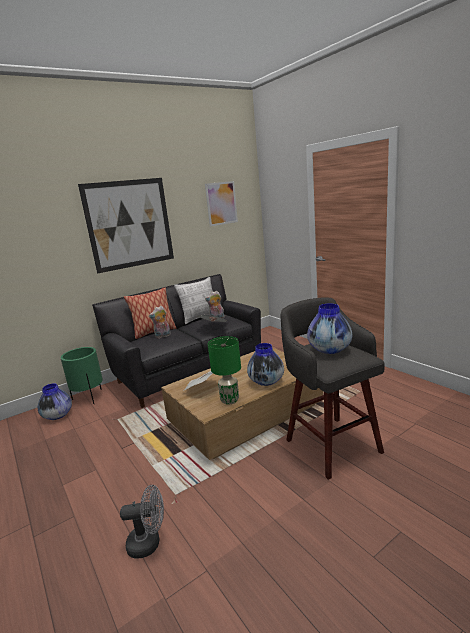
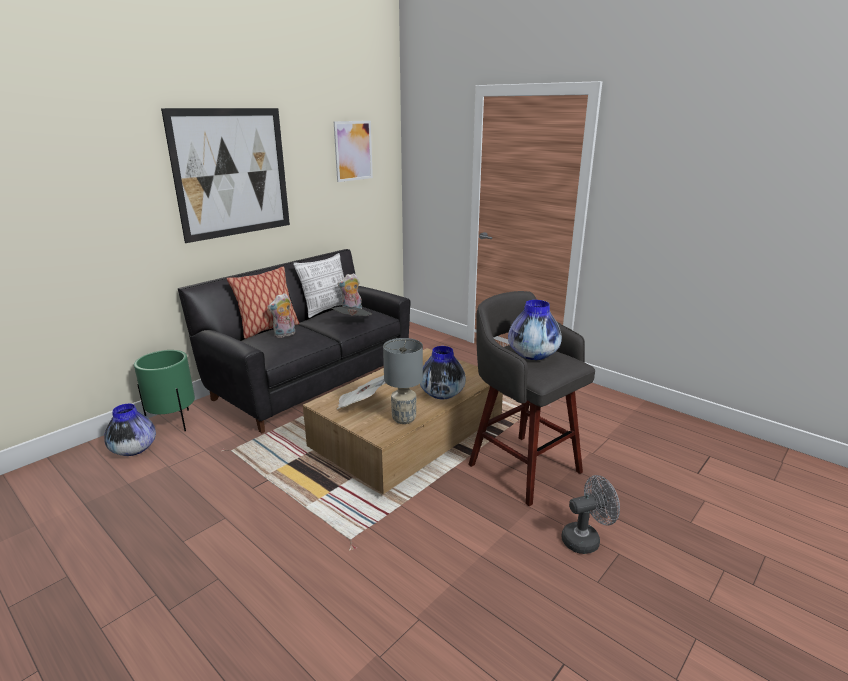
camera: 15 degrees left, 5 degrees up
grey fan [120,485,164,558] -> grey fan moved to [561,475,620,554]
green table lamp [208,336,241,405] -> grey table lamp [383,338,423,424]

